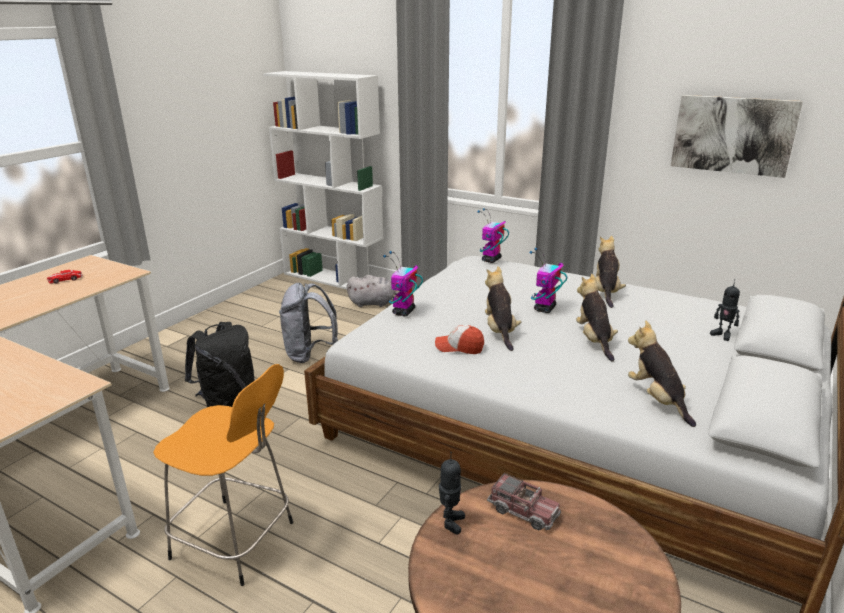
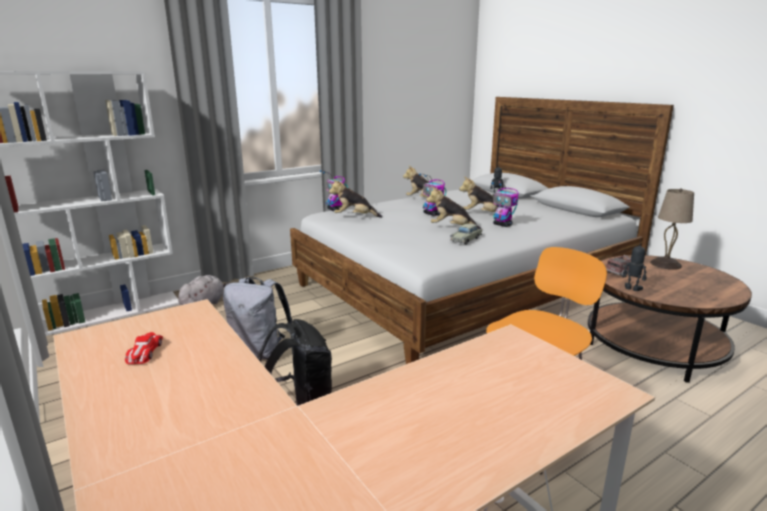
camera: 65 degrees left, 5 degrees down
toy robot [383,251,423,316] -> toy robot moved to [492,182,519,227]
cap [435,325,484,354] -> beige toy car [450,223,482,245]
plush toy [628,320,696,427] -> plush toy moved to [329,179,382,218]
picture [671,95,803,178] -> none
none -> beige table lamp [650,188,694,270]

